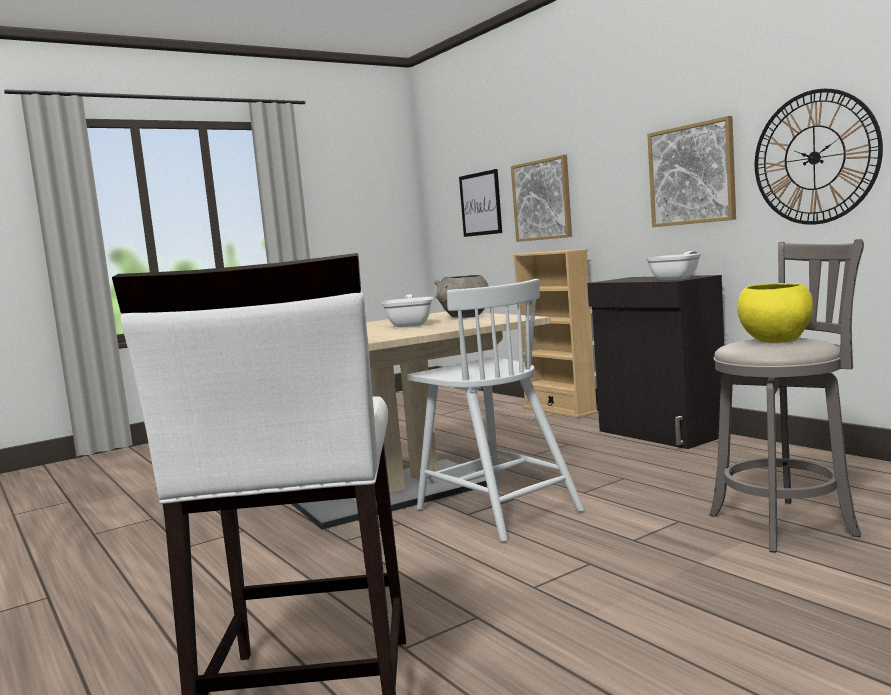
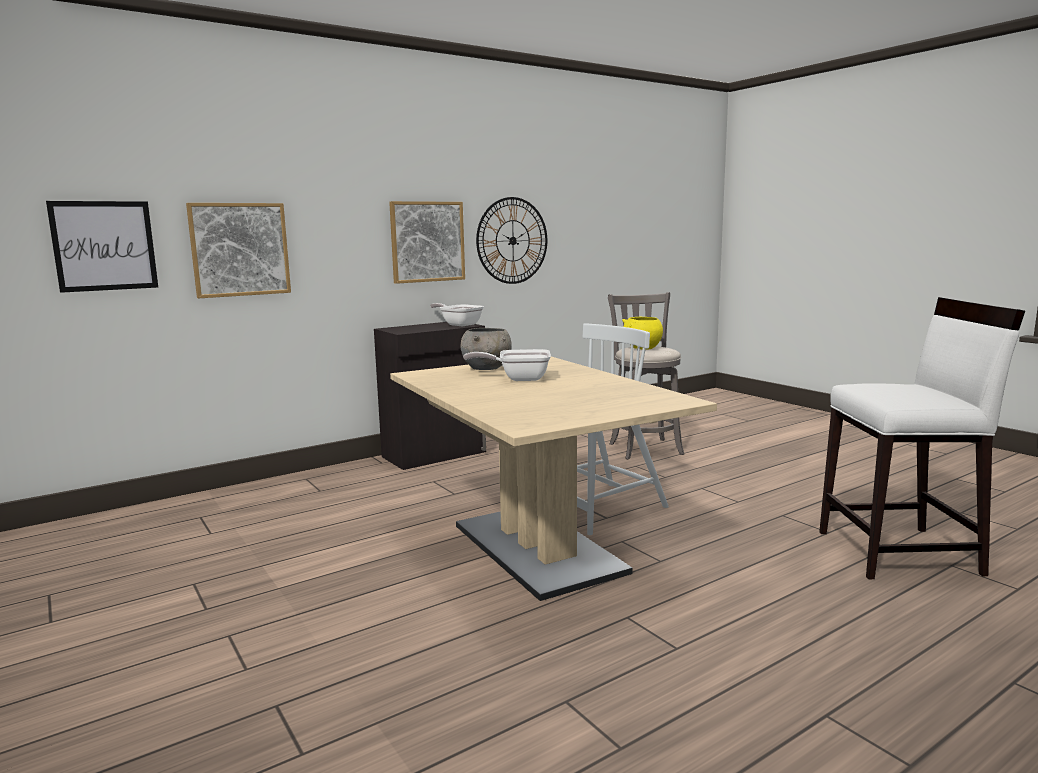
camera: 90 degrees left, 5 degrees up
beige bookcase [512,249,598,418] -> none

